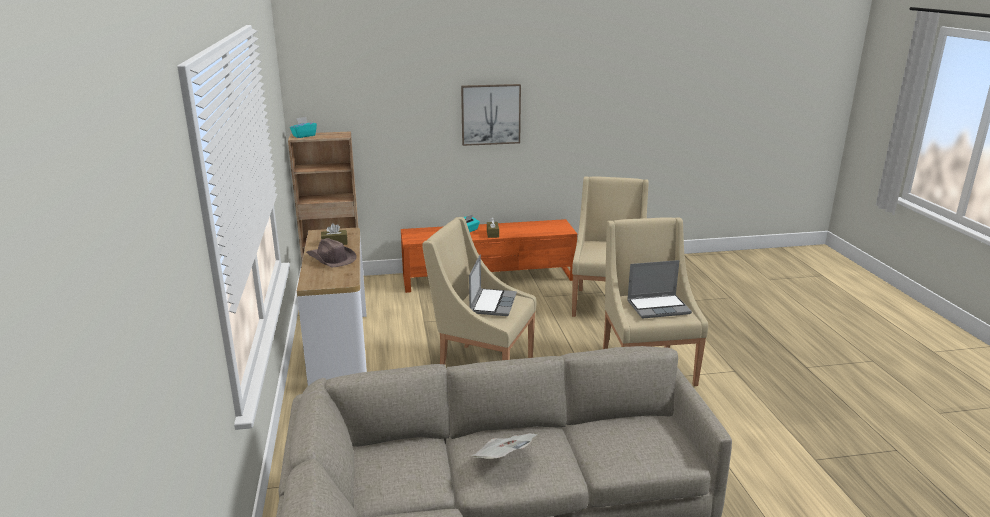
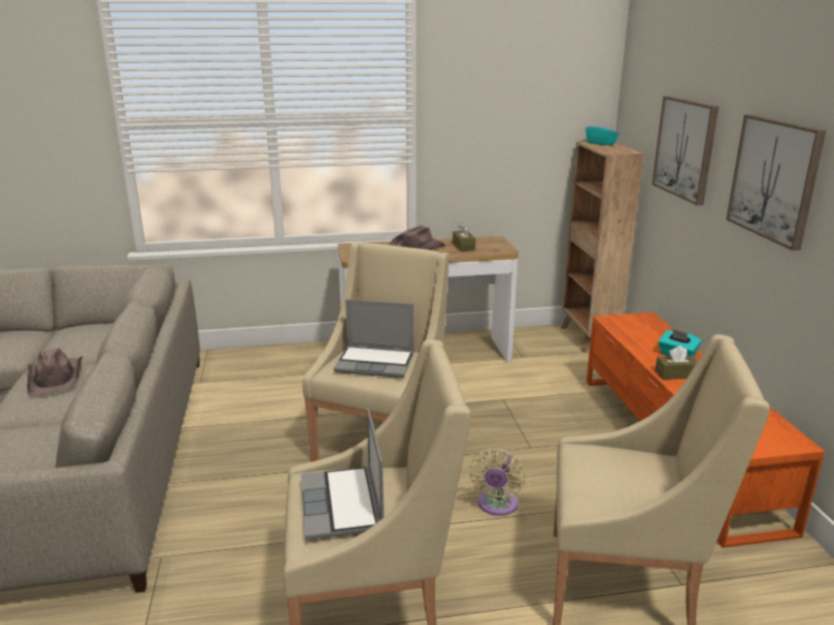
camera: 90 degrees right, 0 degrees up
newspaper [471,433,538,459] -> brown hat [27,348,82,396]
none -> beige fan [469,448,525,516]
none -> picture [652,96,719,205]

